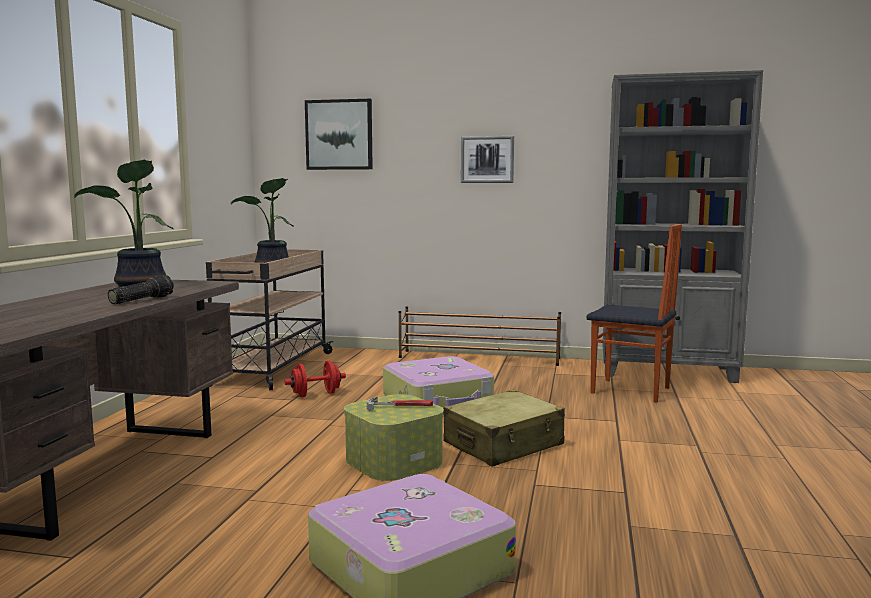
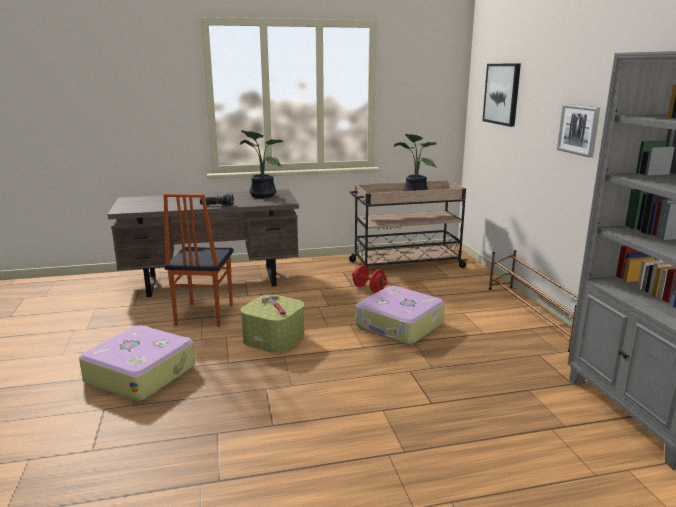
camera: 65 degrees right, 10 degrees up
beige suitcase [443,390,565,467] -> none
chair [587,224,682,402] -> chair moved to [163,194,233,327]

